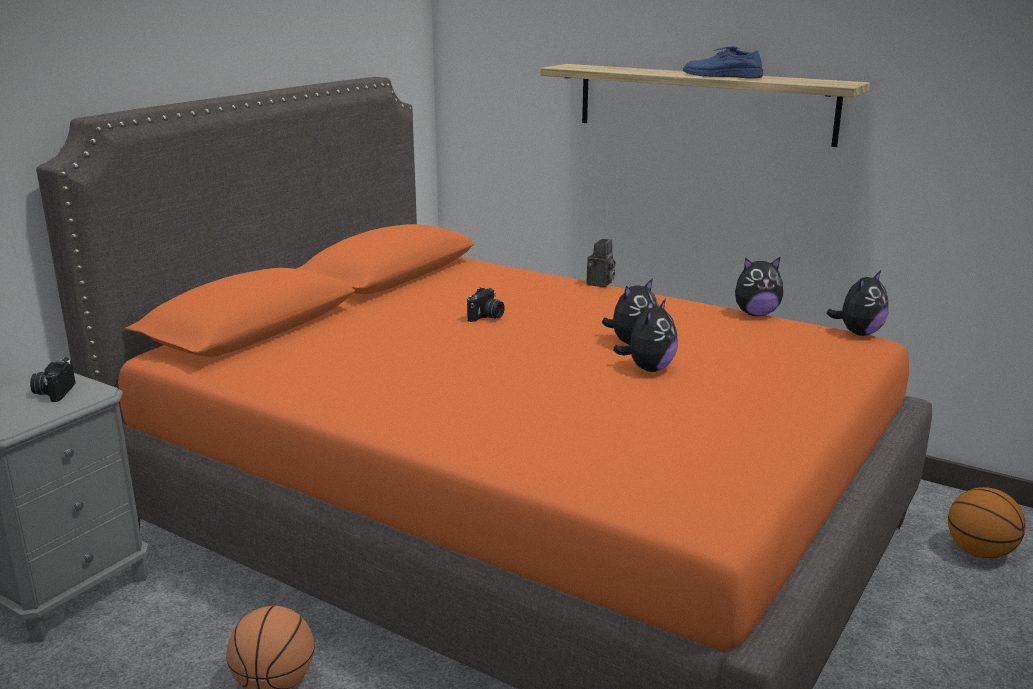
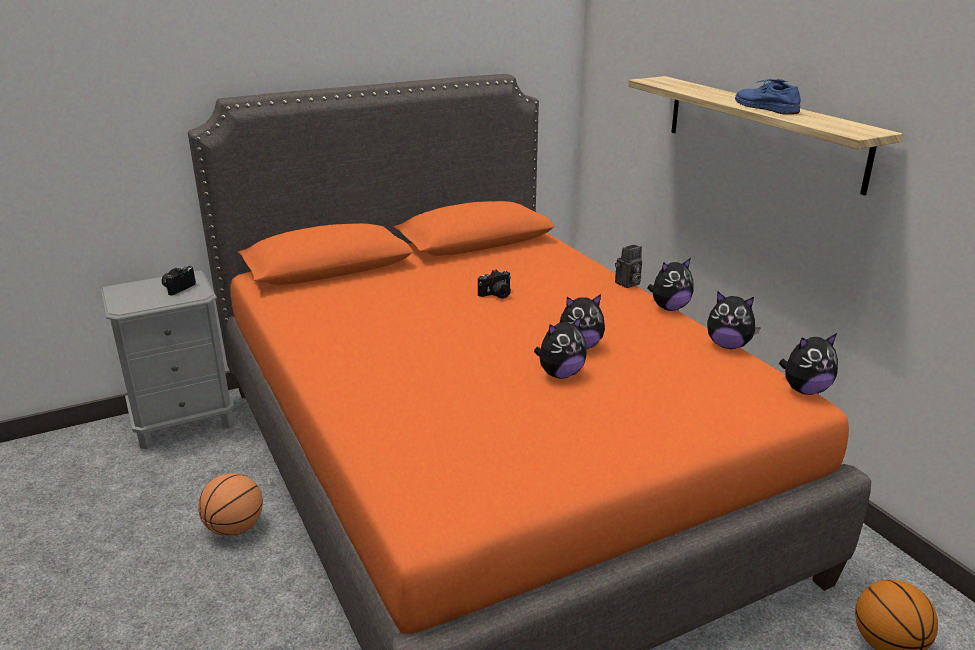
camera: 30 degrees right, 5 degrees up
none -> plush toy [647,258,694,311]

